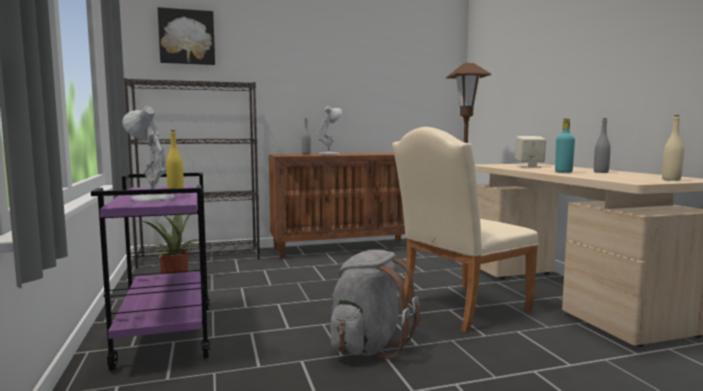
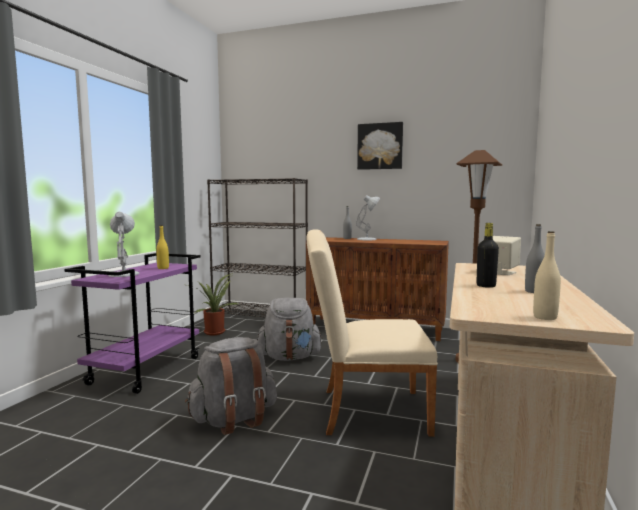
camera: 35 degrees right, 0 degrees up
picture [158,7,215,65] -> picture moved to [357,122,403,170]
turquoise bottle [555,118,575,173] -> black bottle [476,223,499,288]
none -> grey backpack [257,298,323,361]

